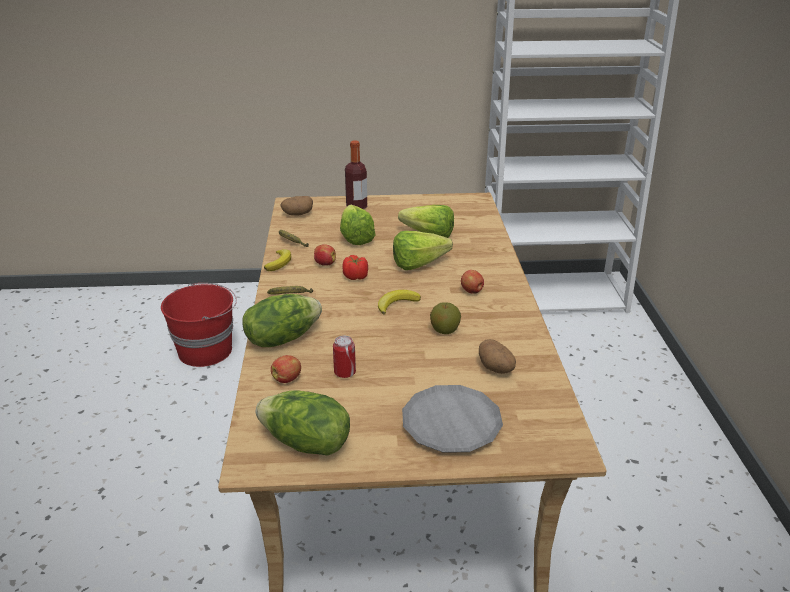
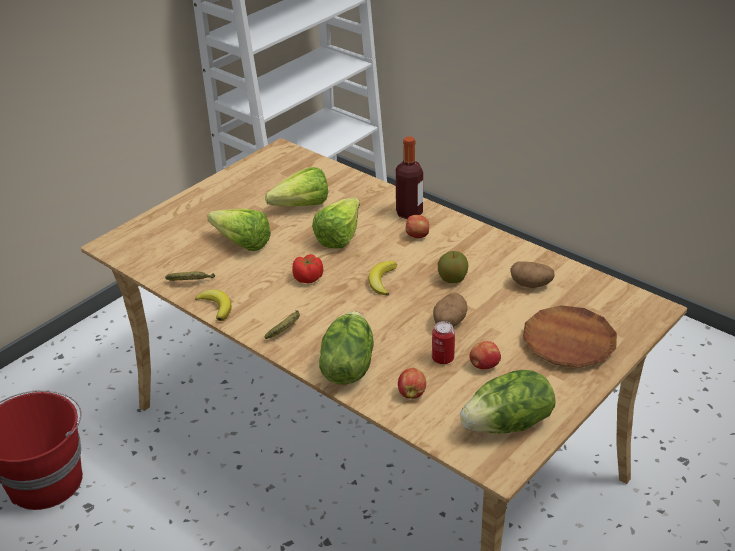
camera: 45 degrees left, 5 degrees up
potato [280,196,313,216] -> potato moved to [433,292,467,327]
apple [314,244,336,266] -> apple moved to [469,341,501,369]
bottle [345,140,367,209] -> bottle moved to [396,136,423,219]
grey plate [402,385,503,453] -> brown plate [523,305,617,368]

